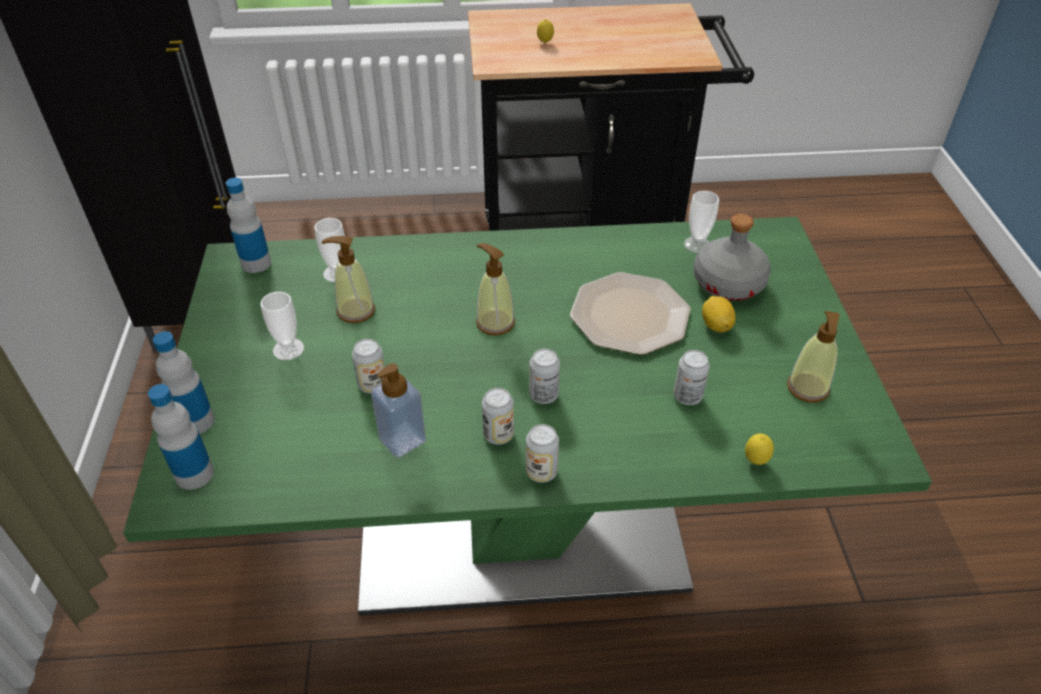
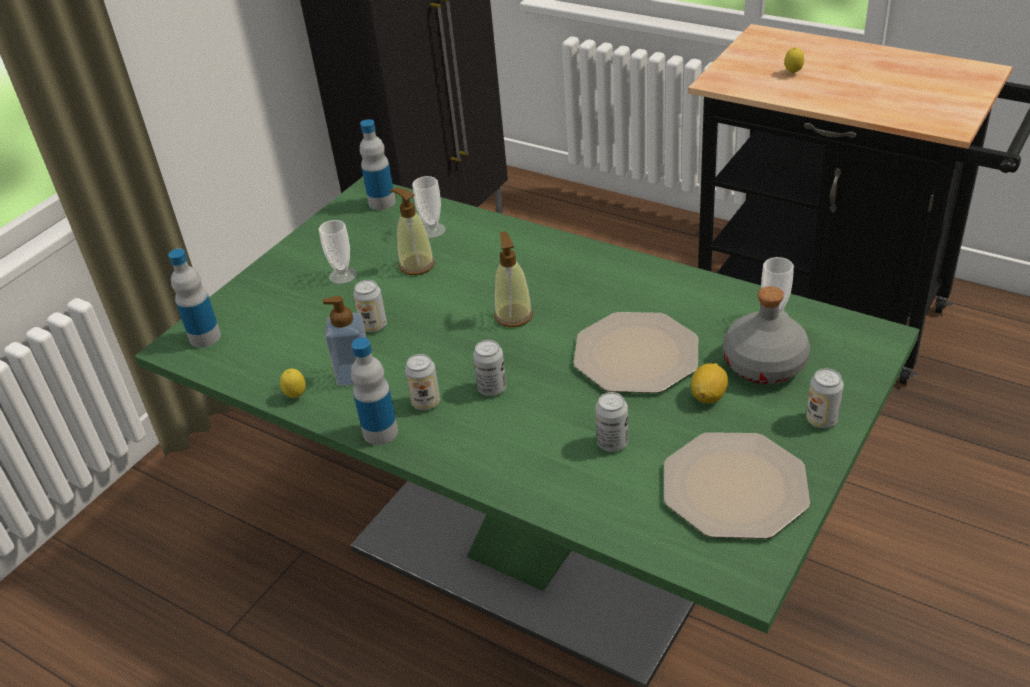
camera: 40 degrees right, 5 degrees down
bottle [153,331,215,434] -> bottle moved to [351,337,398,445]
can [526,424,559,483] -> can moved to [806,368,844,428]
lemon [745,434,774,465] -> lemon moved to [280,369,306,398]
soap dispenser [787,311,840,403] -> plate [664,432,810,539]

